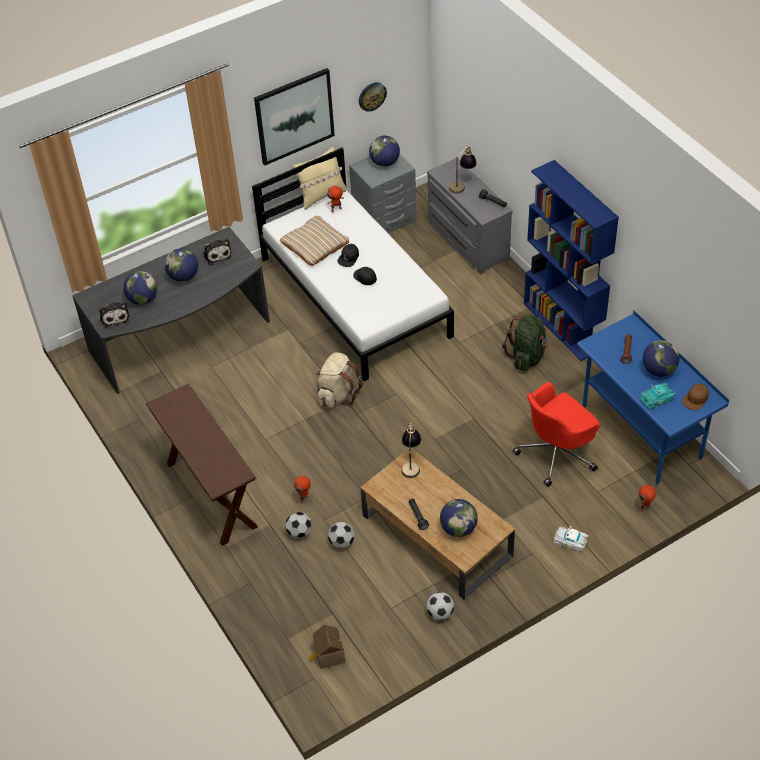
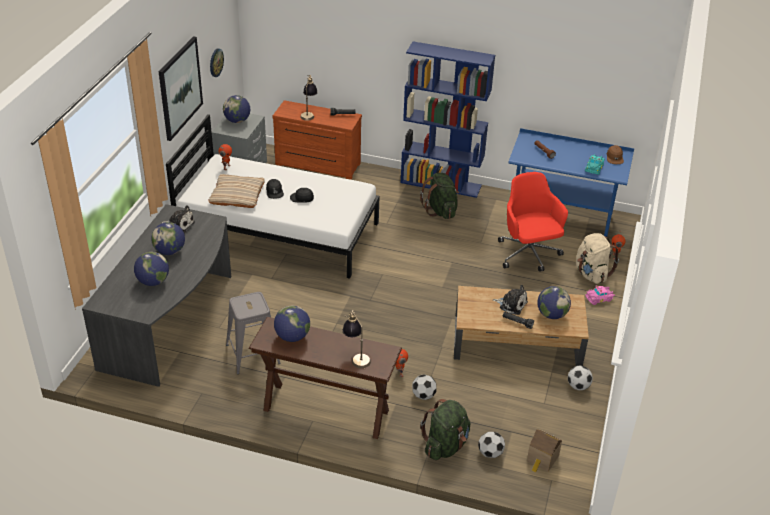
camera: 45 degrees left, 10 degrees down
plush toy [100,302,130,328] -> plush toy moved to [493,285,528,315]
beige pillow [293,147,347,210] -> none
beige backpack [316,352,363,408] -> beige backpack moved to [576,233,619,284]
football [328,522,355,548] -> football moved to [478,432,505,458]
table lamp [401,423,421,478] -> table lamp moved to [342,310,371,368]
grey dresser [427,158,513,275] -> brown dresser [273,100,362,179]
red office chair [513,382,600,487] -> red office chair turned 150 degrees clockwise [498,172,568,272]
white toy car [554,526,588,551] -> pink toy car [586,285,615,305]
globe [643,340,680,377] -> globe moved to [274,306,310,342]
none -> grey stool [226,292,280,374]
none -> green backpack [420,399,471,460]

